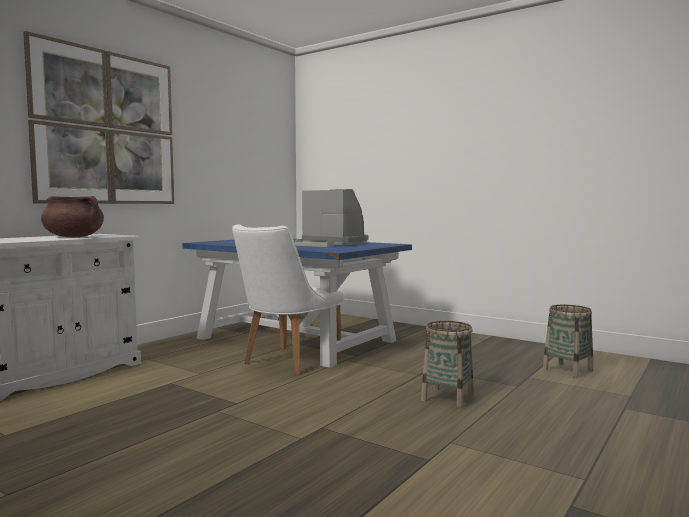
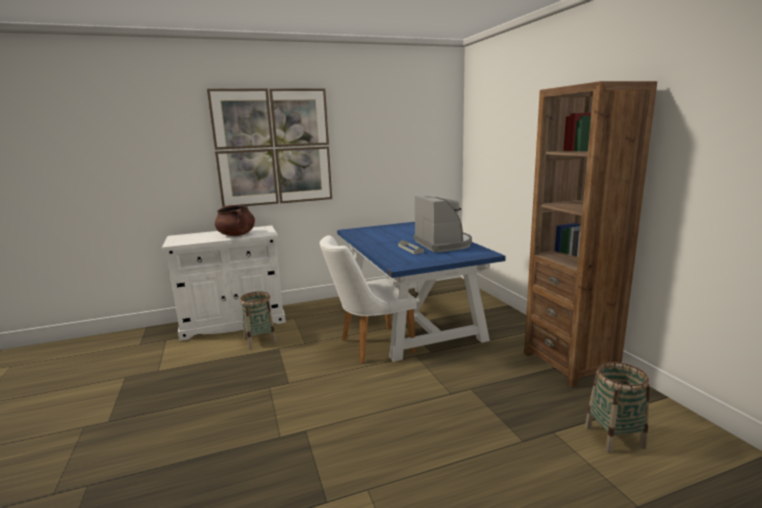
camera: 35 degrees right, 10 degrees up
basket [421,321,474,408] -> basket moved to [240,292,276,349]
none -> brown bookcase [524,81,657,387]

